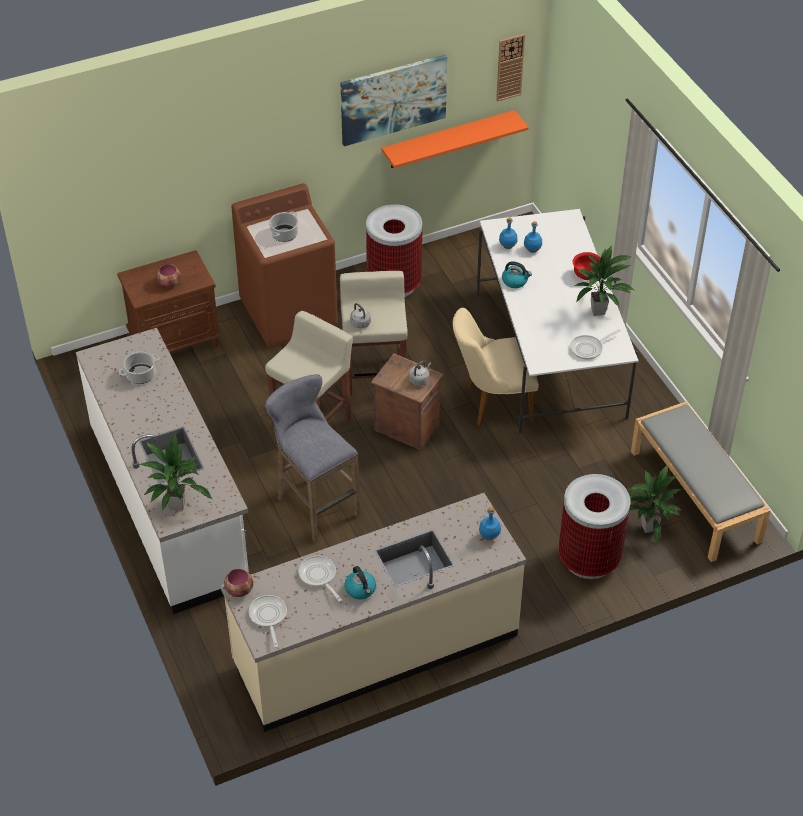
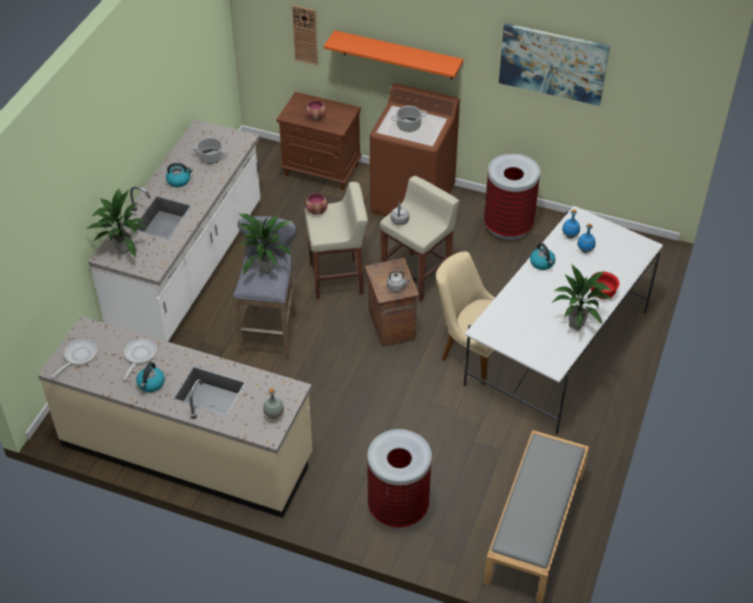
camera: 45 degrees right, 0 degrees up
bowl [224,569,253,597] -> bowl moved to [305,193,327,215]
orange shelf [381,110,529,168] -> orange shelf moved to [324,30,463,79]
blue bottle [479,507,501,540] -> grey bottle [263,388,284,419]
wall clock [496,34,525,102] -> wall clock moved to [292,5,318,65]
frying pan [570,329,621,359] -> none
potted plant [628,465,681,545] -> potted plant moved to [238,213,293,276]
none -> kettle [166,163,193,187]

